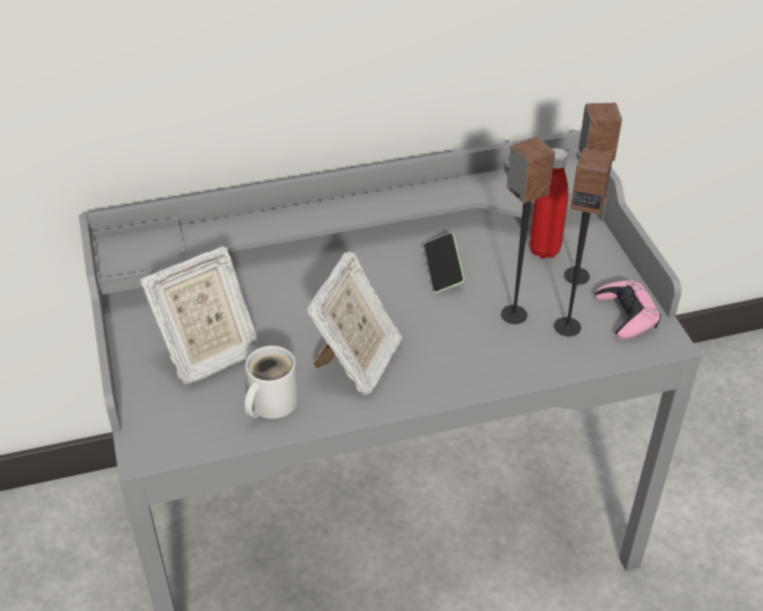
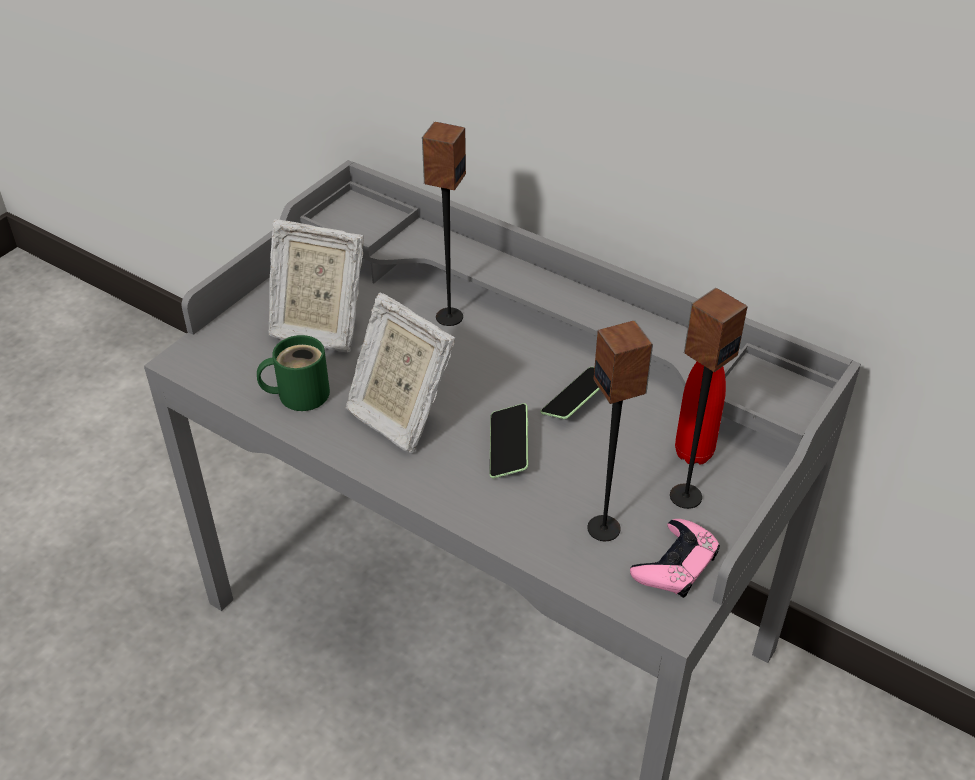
camera: 50 degrees right, 0 degrees up
white mug [245,346,298,419] -> green mug [257,335,330,411]
picture frame [306,252,402,395] -> picture frame turned 60 degrees clockwise [345,293,455,453]
speaker [501,137,555,324] -> speaker moved to [422,122,466,326]
none -> phone [489,403,528,479]

